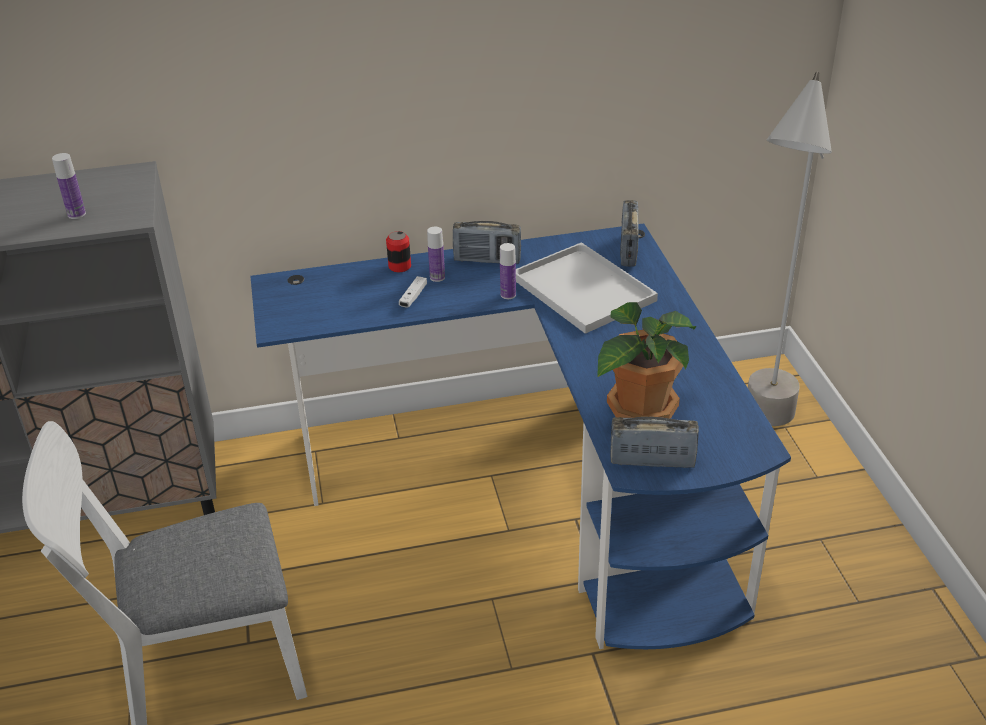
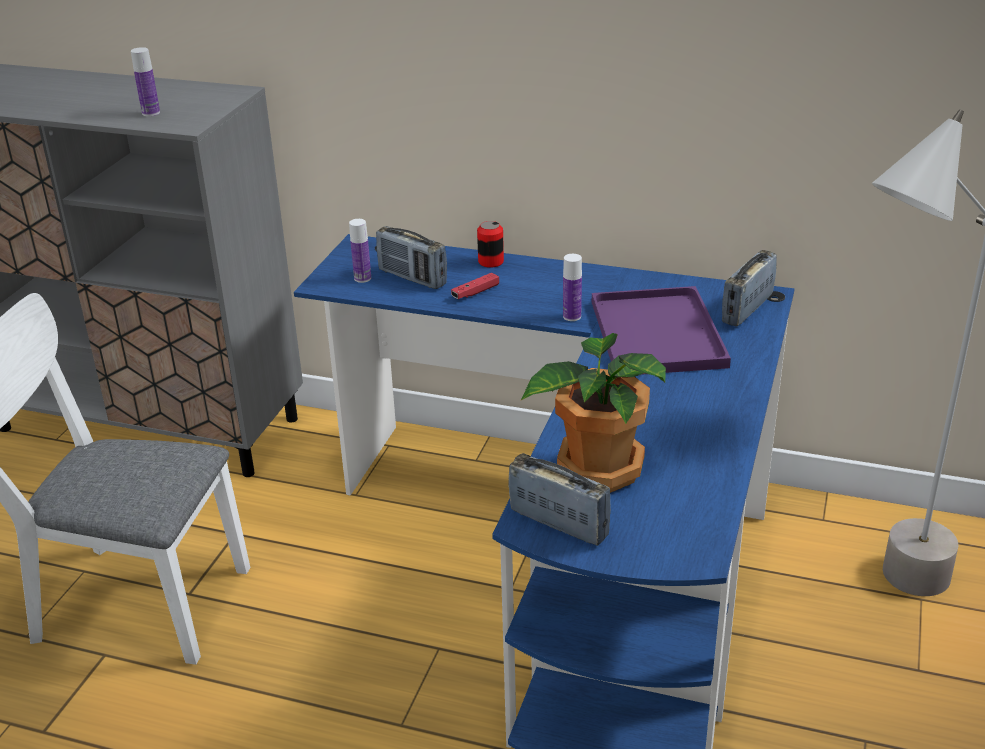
camera: 30 degrees right, 5 degrees down
white game controller [399,276,427,308] -> red game controller [451,273,499,299]
bottle [427,227,445,282] -> bottle moved to [349,219,371,283]
radio [453,221,521,264] -> radio moved to [376,226,447,289]
white tray [516,242,658,334] -> purple tray [592,286,731,375]

